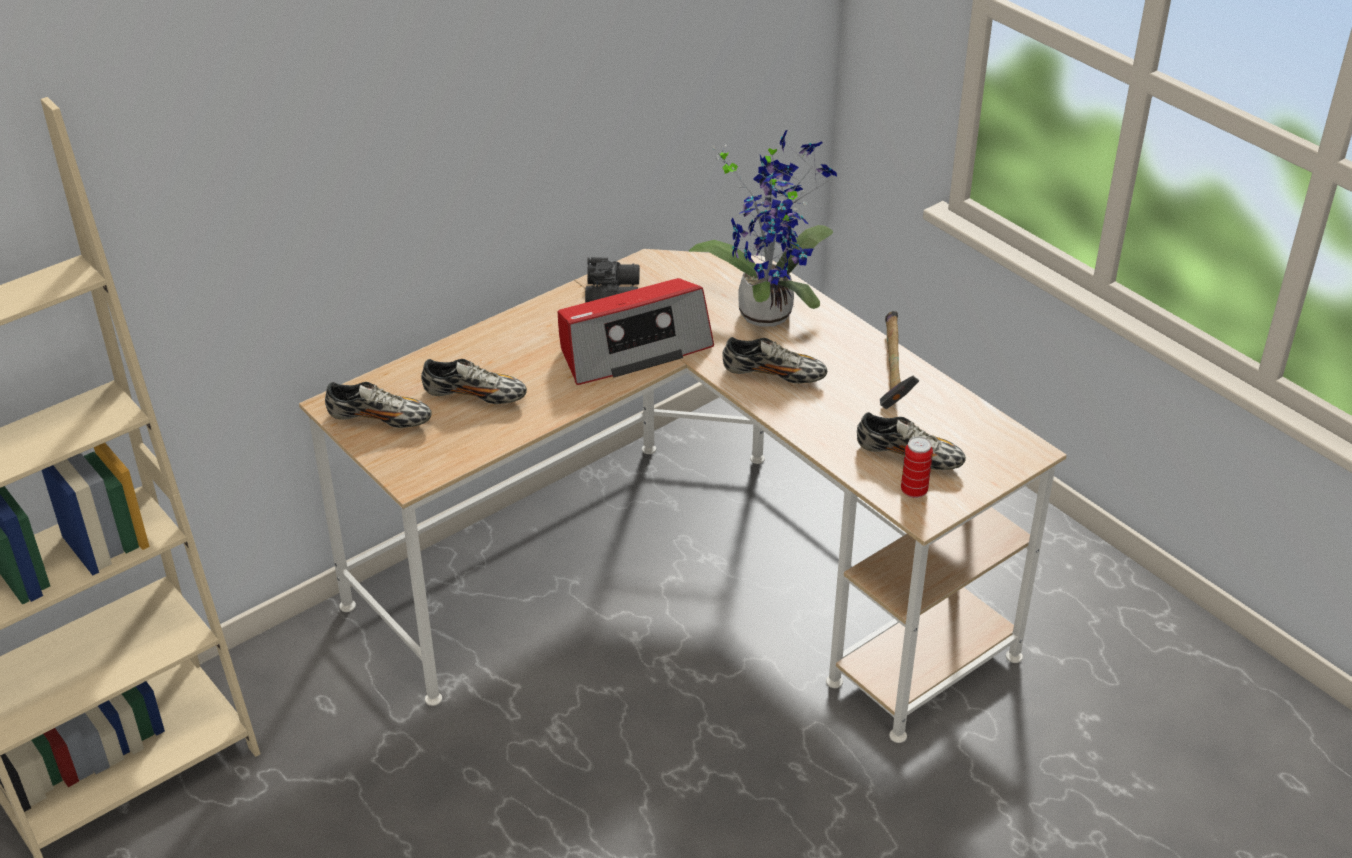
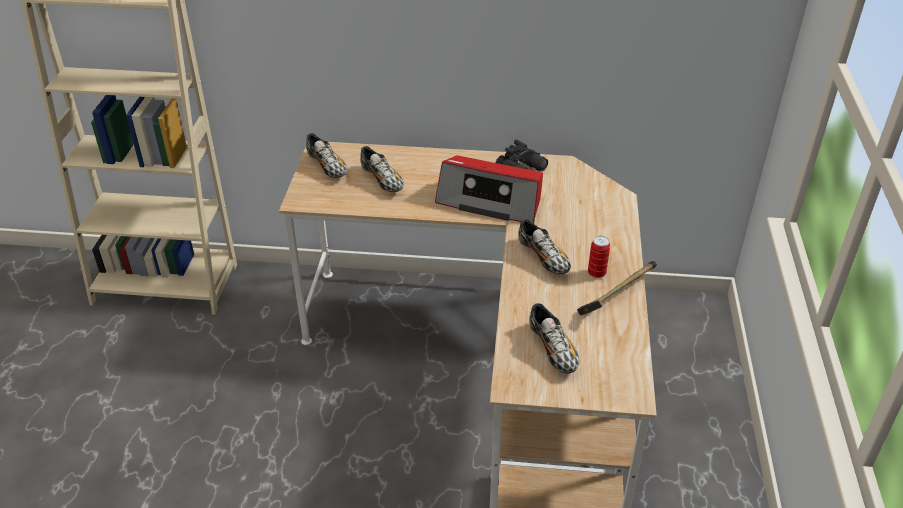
camera: 45 degrees right, 0 degrees up
potted plant [689,130,837,327] -> none
can [901,437,933,498] -> can moved to [588,236,610,278]

